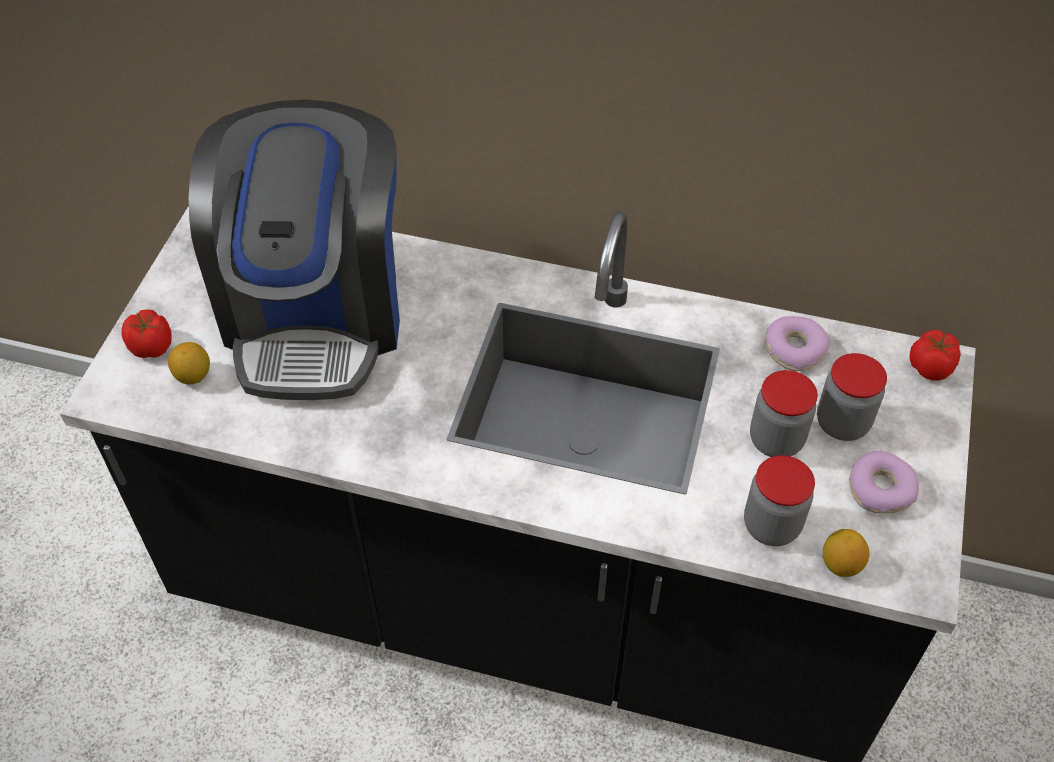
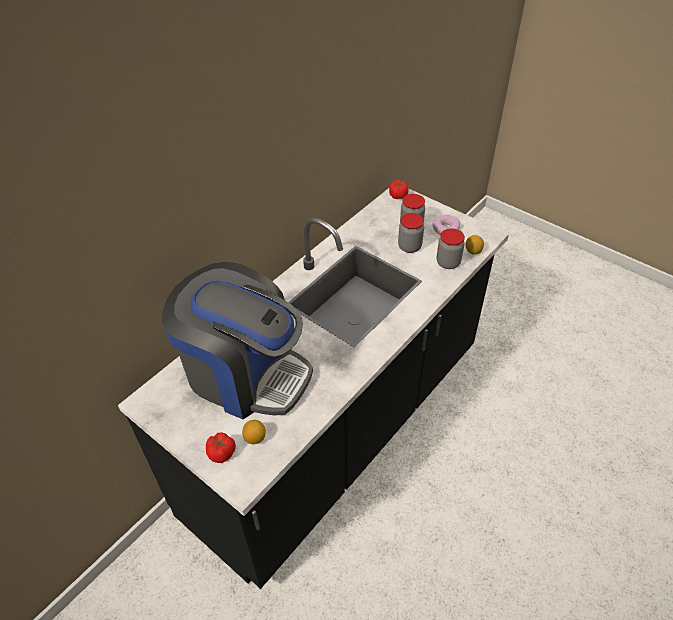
camera: 65 degrees left, 5 degrees down
donut [765,316,830,371] -> none

